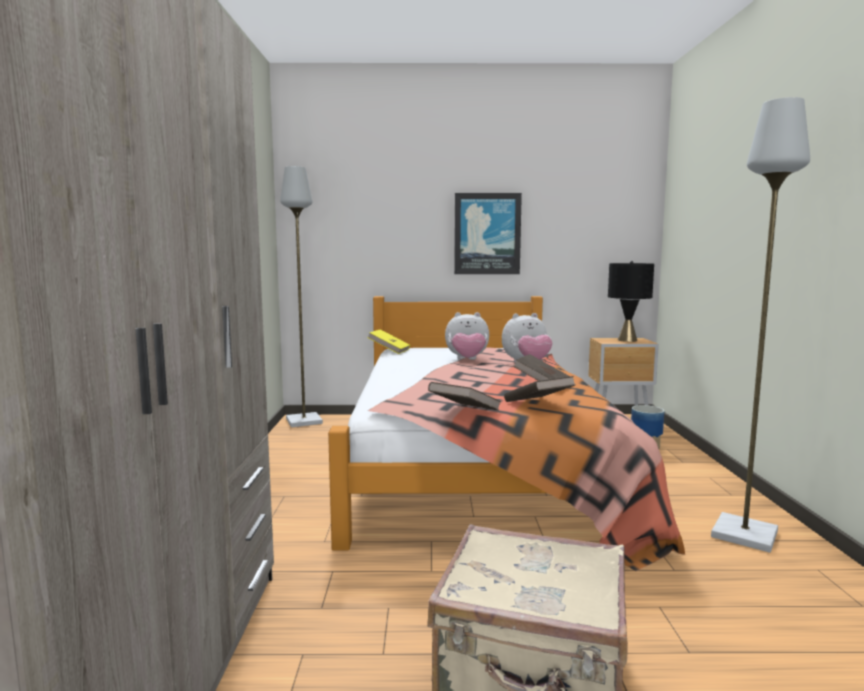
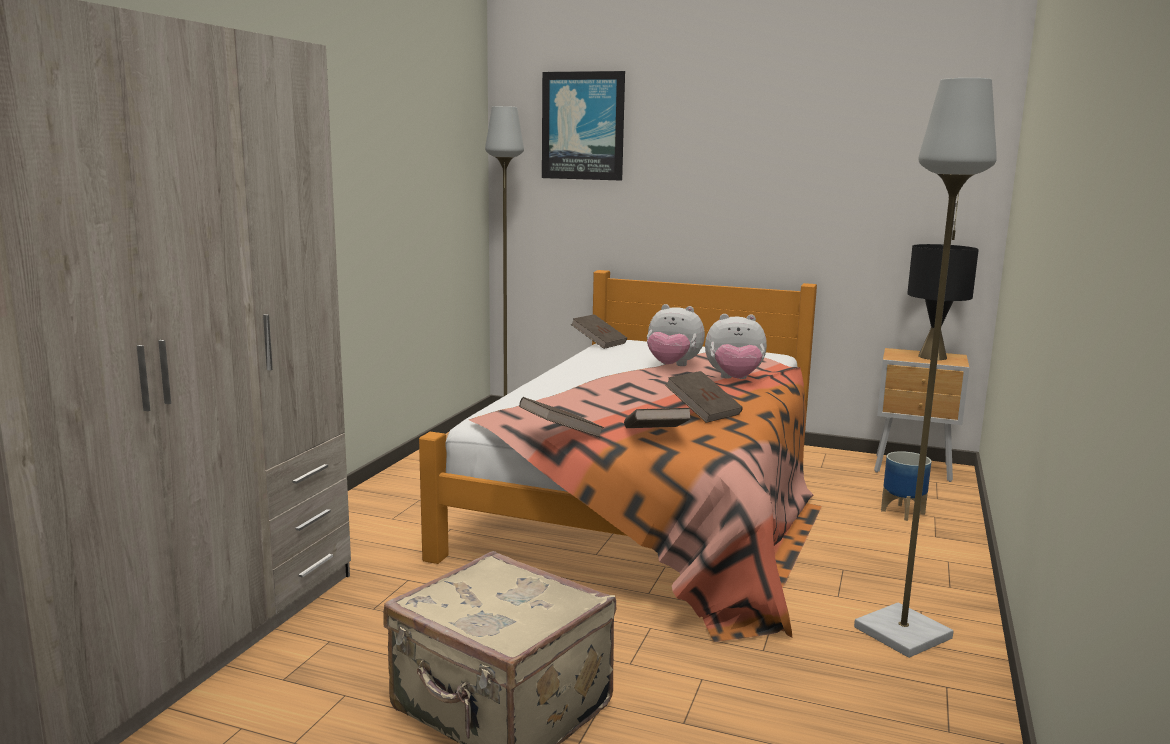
camera: 20 degrees right, 5 degrees up
yellow book [367,330,410,354] -> brown book [571,314,627,349]
picture [454,193,522,274] -> picture moved to [542,71,625,181]

